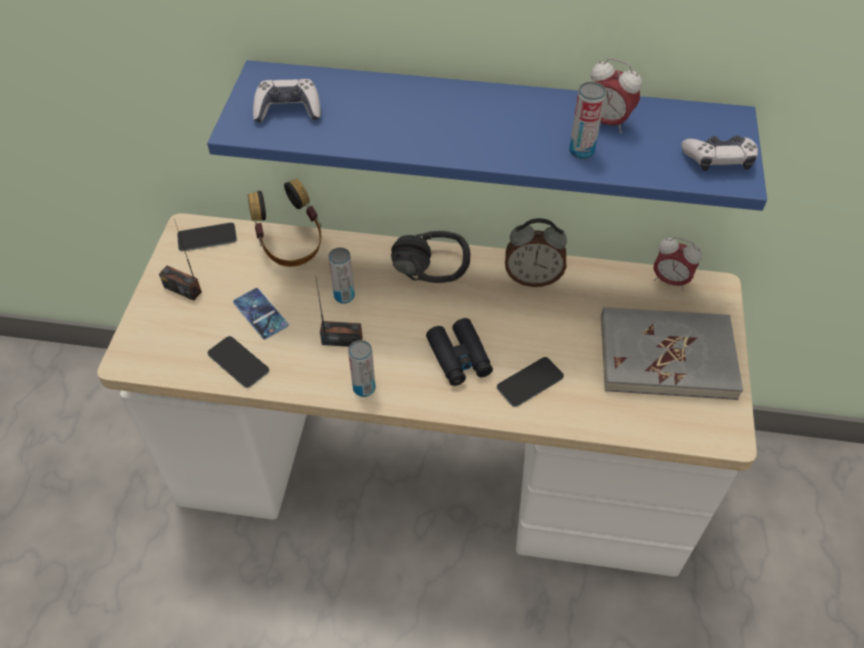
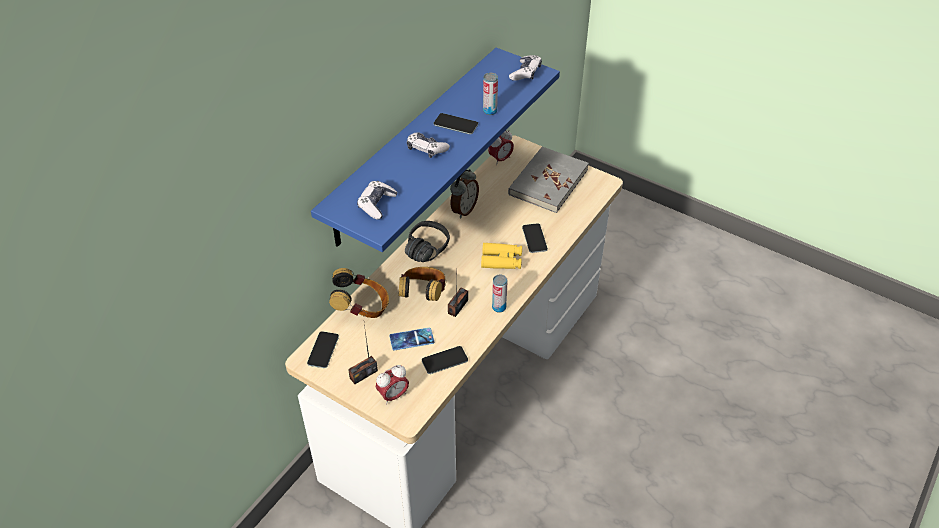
camera: 65 degrees left, 5 degrees down
can [329,247,355,304] -> headphones [399,267,446,301]
black binoculars [426,318,493,386] -> yellow binoculars [481,243,522,269]
alarm clock [591,58,642,133] -> alarm clock moved to [376,365,409,405]
none -> game controller [407,132,450,158]
none -> phone [434,113,478,134]

